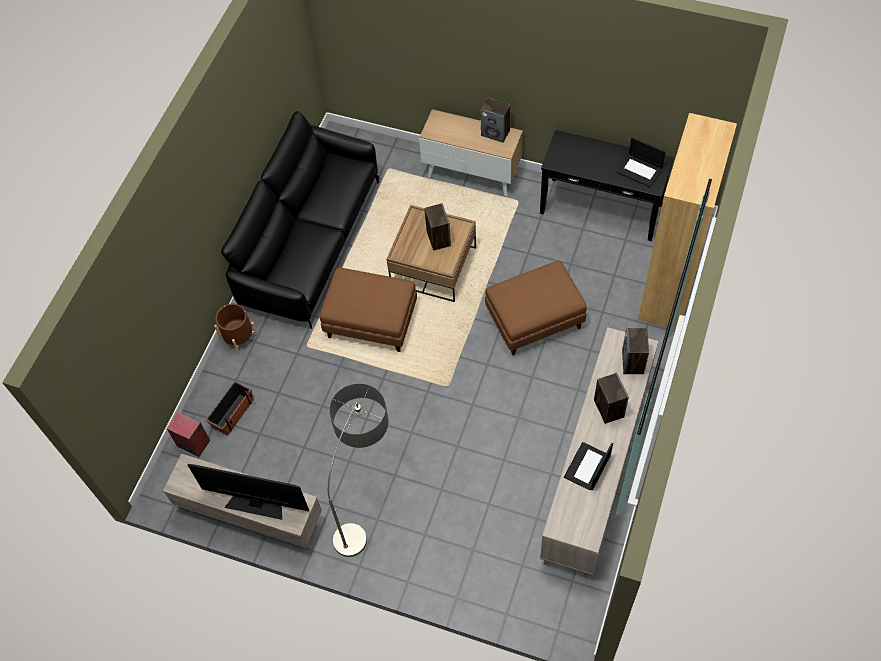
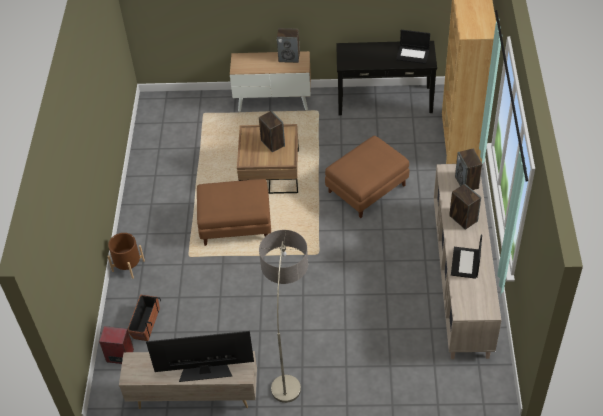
camera: 20 degrees left, 10 degrees down
black sofa [221,111,379,329] -> none

